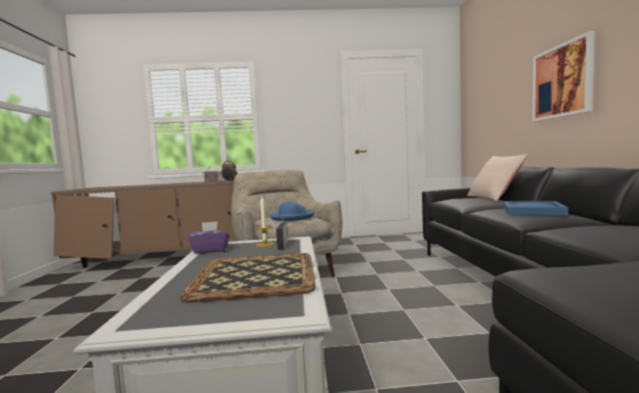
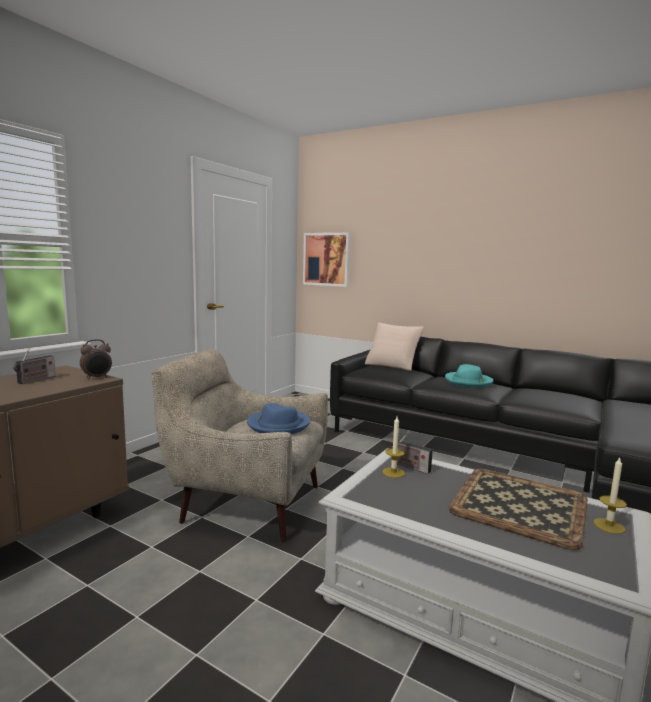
camera: 55 degrees left, 5 degrees up
purple tissue box [188,221,230,253] -> none
blue tray [503,201,568,215] -> turquoise hat [445,364,493,387]
picture [532,31,595,122] -> picture moved to [303,233,350,287]
none -> candle [594,457,627,534]

